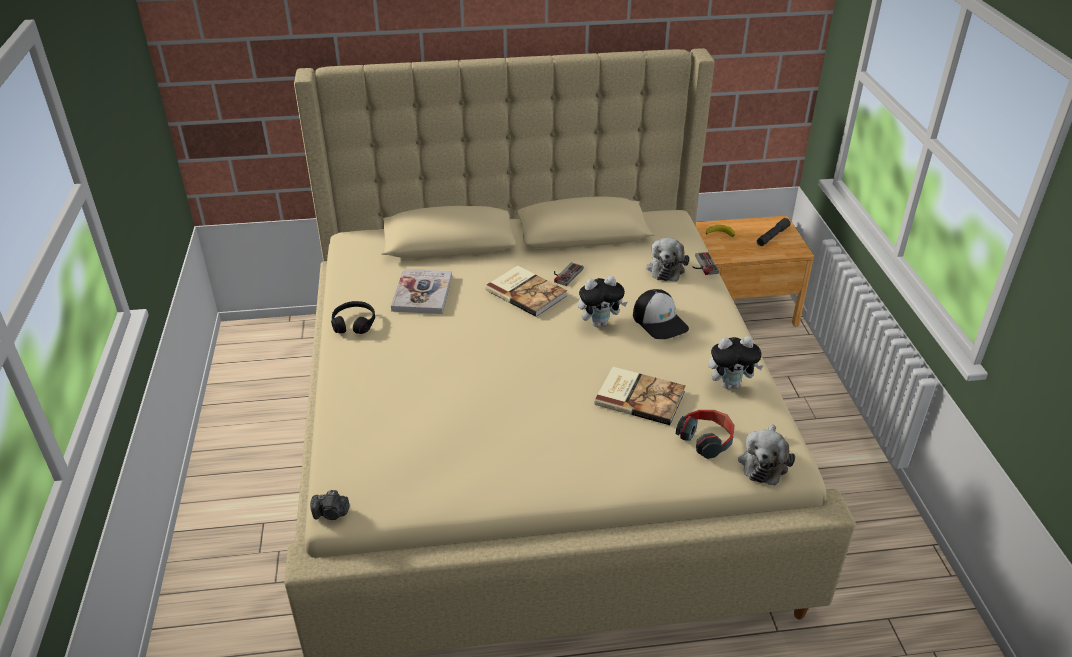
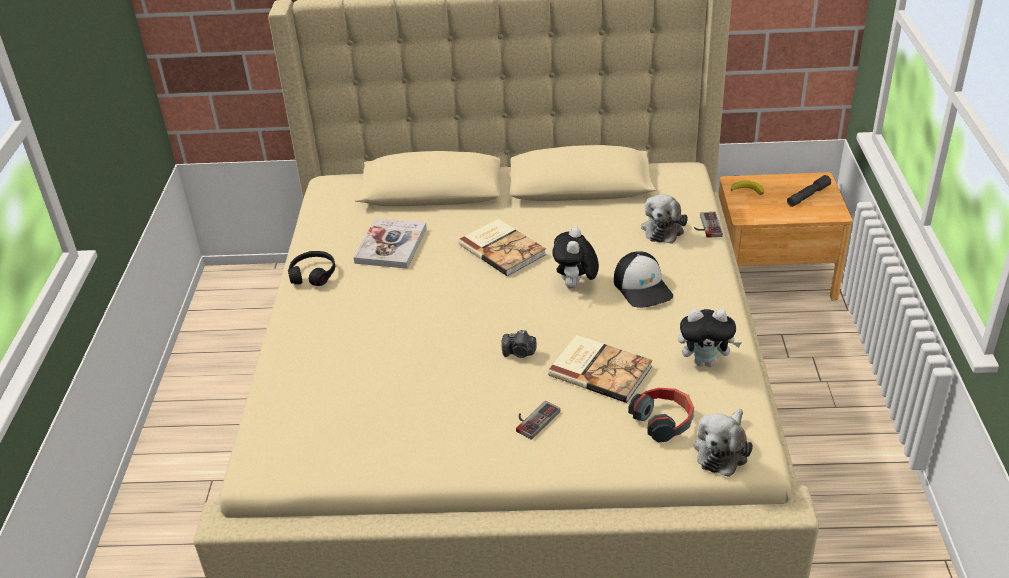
camera: 10 degrees right, 0 degrees up
camera [310,490,350,520] -> camera moved to [501,330,537,358]
game controller [554,262,583,286] -> game controller moved to [516,401,560,440]
plush toy [578,276,627,327] -> plush toy turned 105 degrees clockwise [552,227,599,289]

